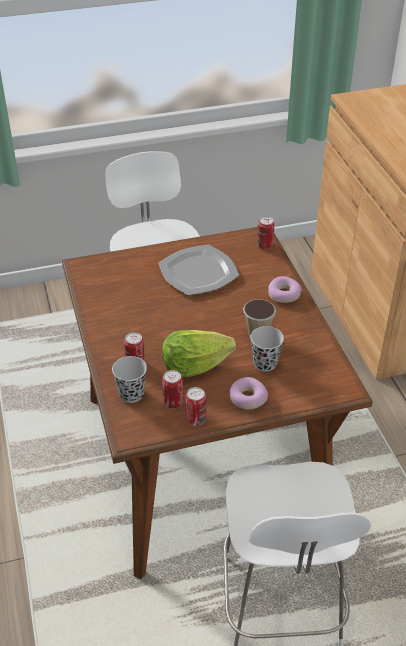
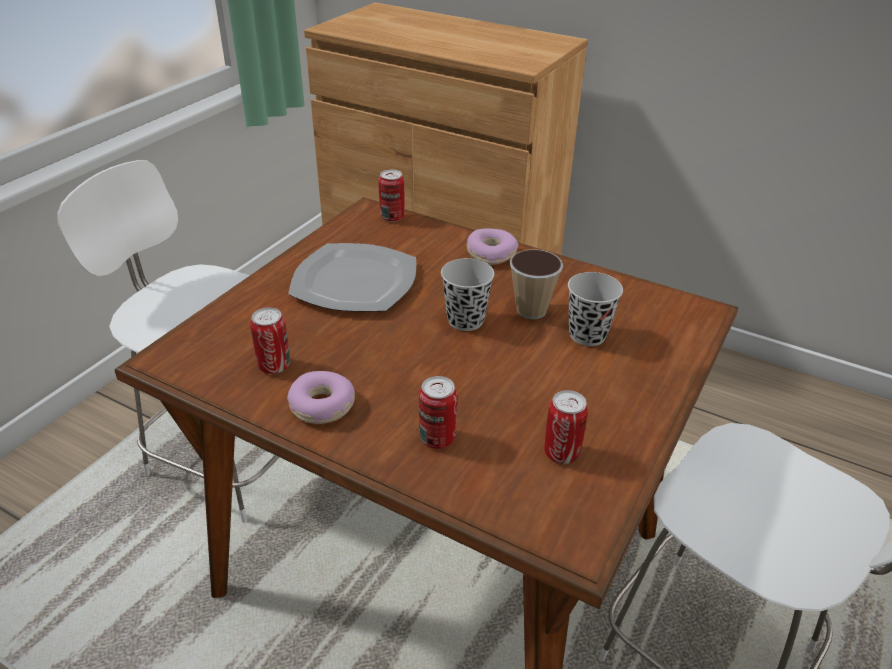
camera: 45 degrees left, 5 degrees down
black cup [112,356,147,403] -> black cup moved to [441,258,494,331]
lettuce [162,330,236,378] -> none
can [185,387,206,426] -> can moved to [250,307,290,374]
donut [230,377,268,410] -> donut moved to [287,371,355,424]

